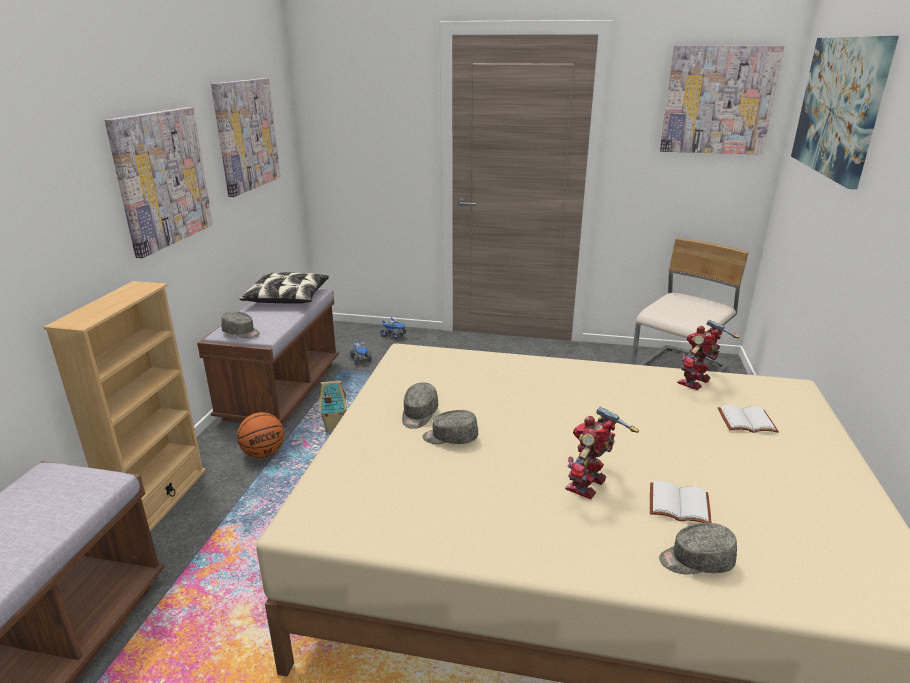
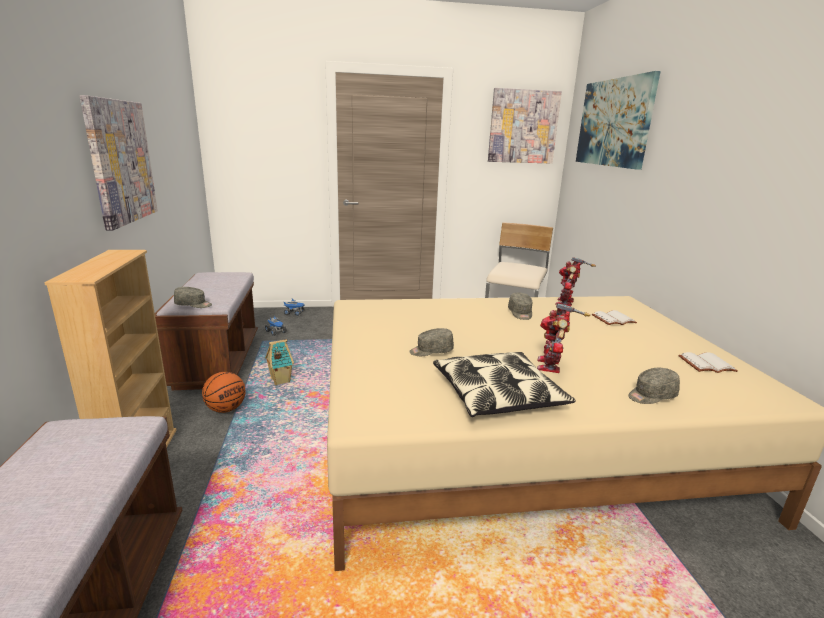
camera: 20 degrees left, 5 degrees down
picture [211,78,281,197] -> none
pillow [240,272,329,304] -> pillow moved to [433,352,576,417]
grey cap [402,383,438,429] -> grey cap moved to [508,292,532,320]
white book [650,481,711,523] -> white book moved to [678,352,738,373]

